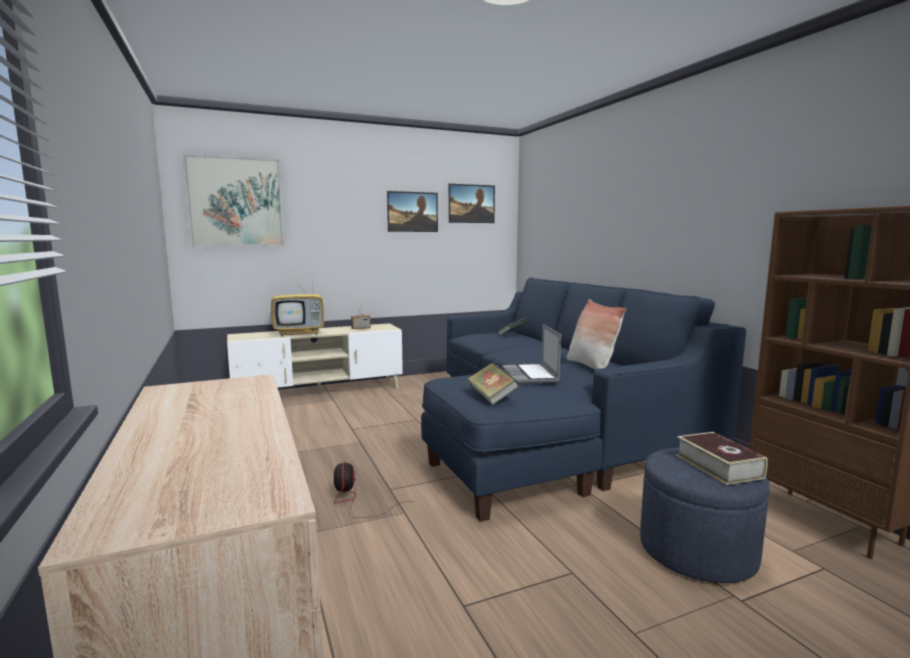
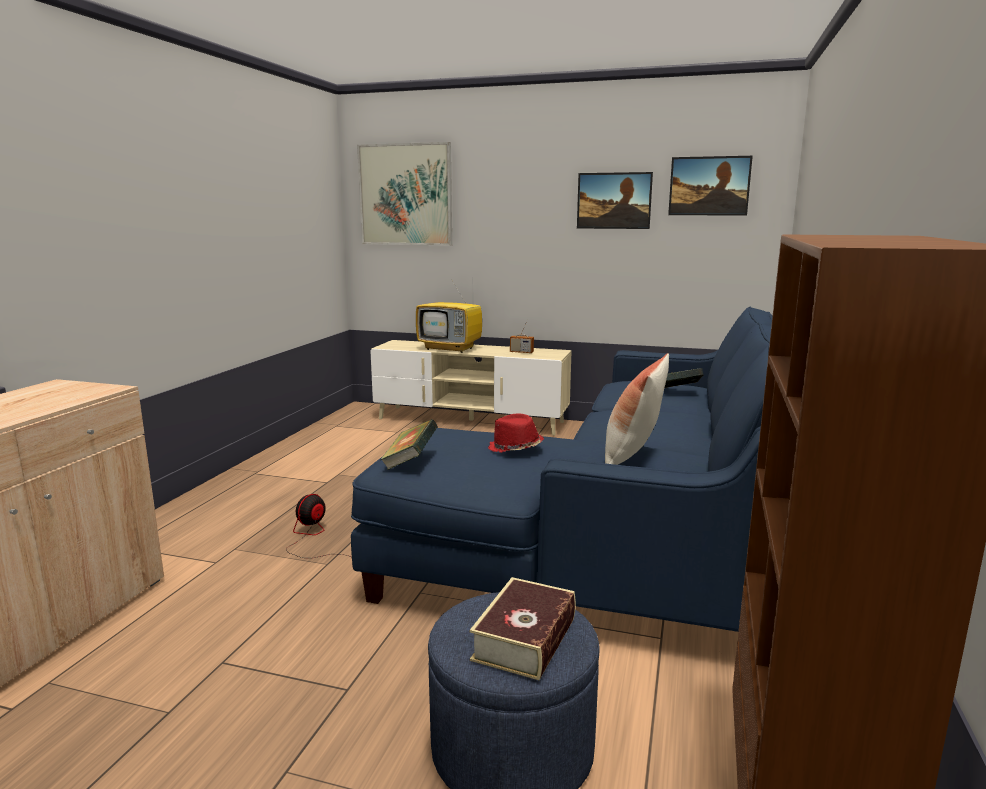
camera: 40 degrees right, 5 degrees up
laptop [502,324,561,384] -> red hat [488,413,544,452]

